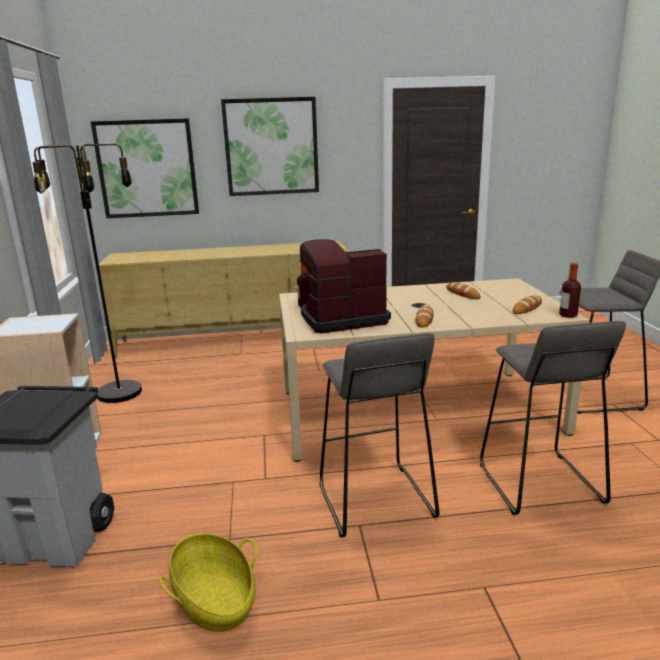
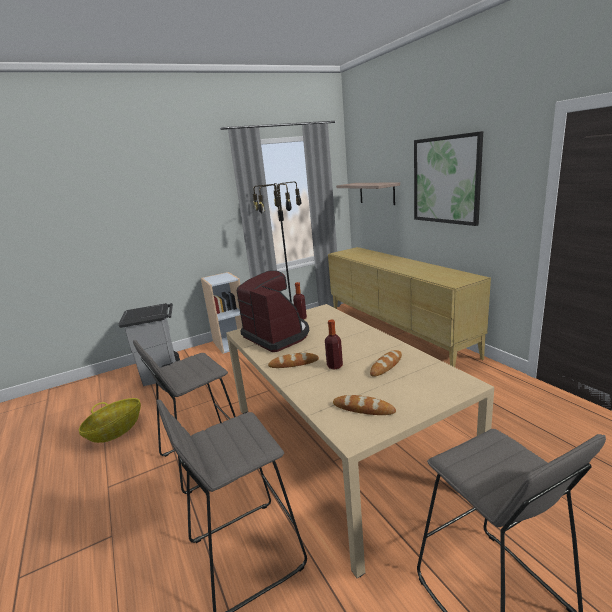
camera: 70 degrees right, 0 degrees up
picture [91,118,199,218] -> shelf [336,183,400,205]
bottle [559,263,581,318] -> bottle moved to [325,320,343,370]

